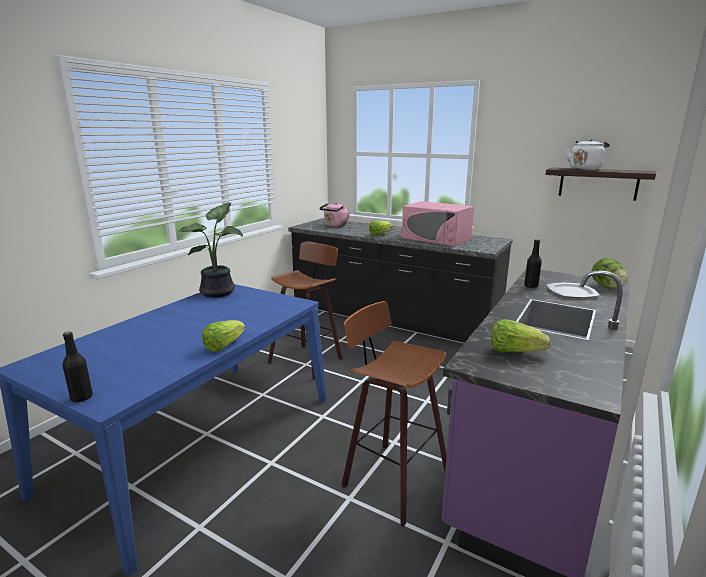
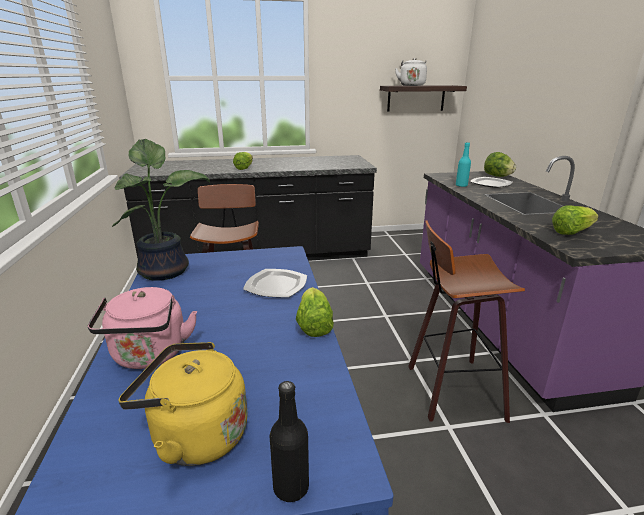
camera: 40 degrees left, 5 degrees up
pink kettle [319,203,350,227] -> pink kettle moved to [87,287,197,369]
pink microwave [402,201,474,246] -> none
black bottle [524,239,542,288] -> turquoise bottle [456,142,471,187]
none -> yellow kettle [118,342,248,466]
none -> plate [243,269,307,298]

